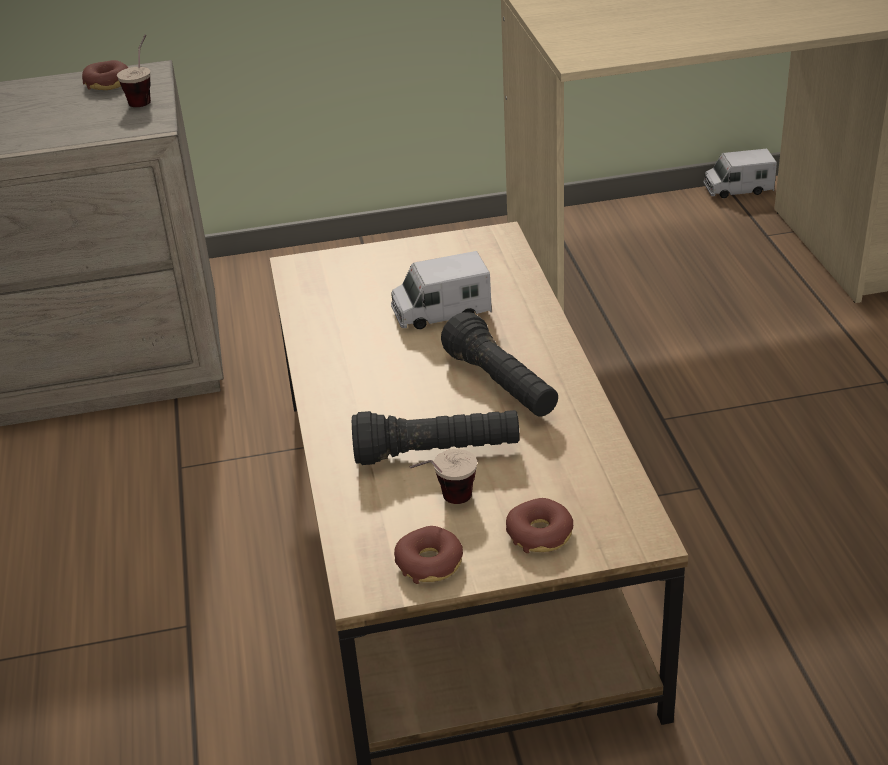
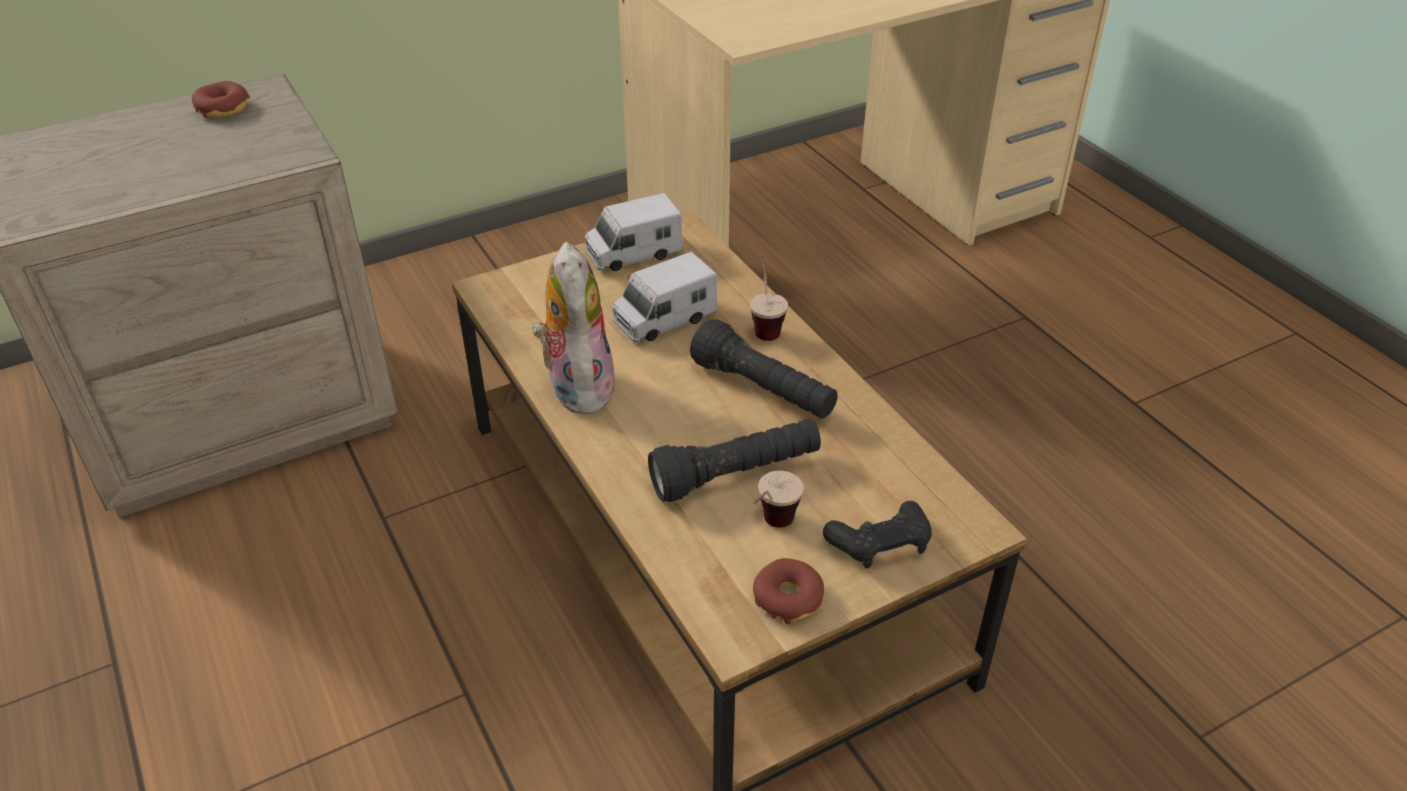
camera: 20 degrees left, 5 degrees up
cup [117,35,151,107] -> cup moved to [750,254,788,341]
donut [506,498,573,553] -> black game controller [823,501,932,569]
toy truck [703,149,777,198] -> toy truck moved to [584,193,683,271]
none -> plush toy [532,242,616,414]

